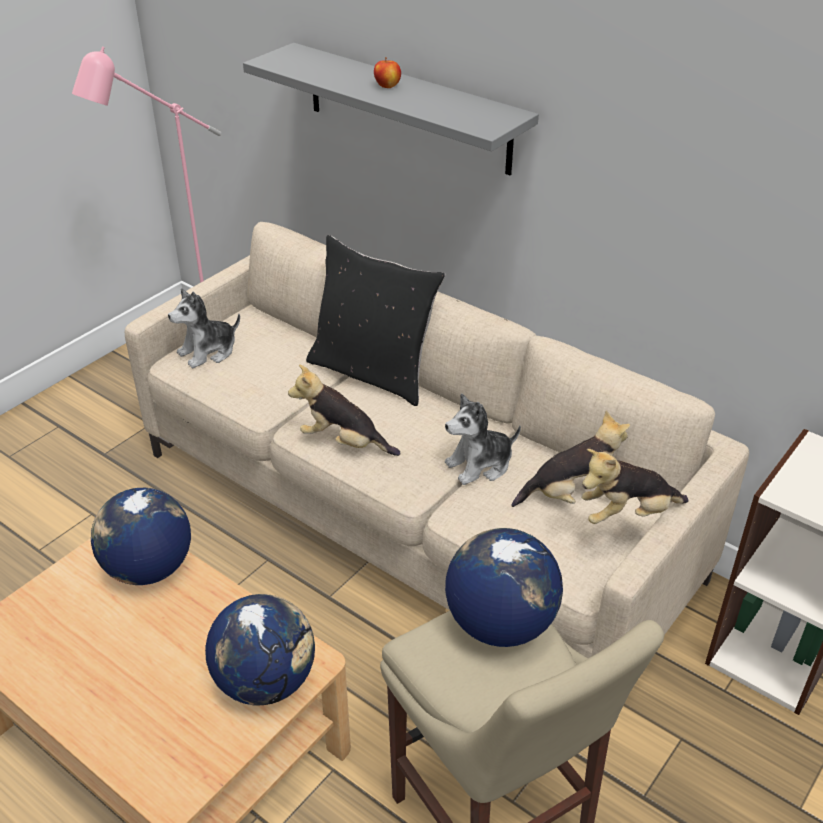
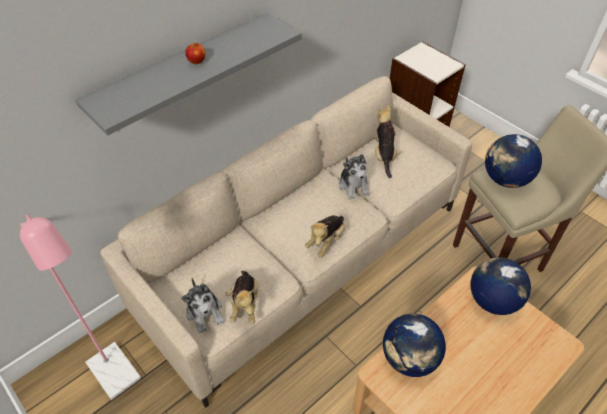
camera: 80 degrees left, 10 degrees up
black pillow [306,235,445,406] -> none
plush toy [582,449,689,524] -> plush toy moved to [225,271,258,324]

